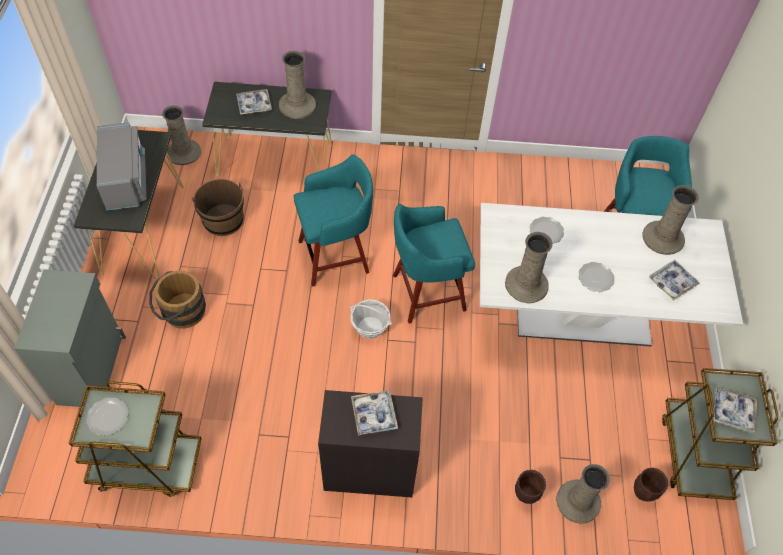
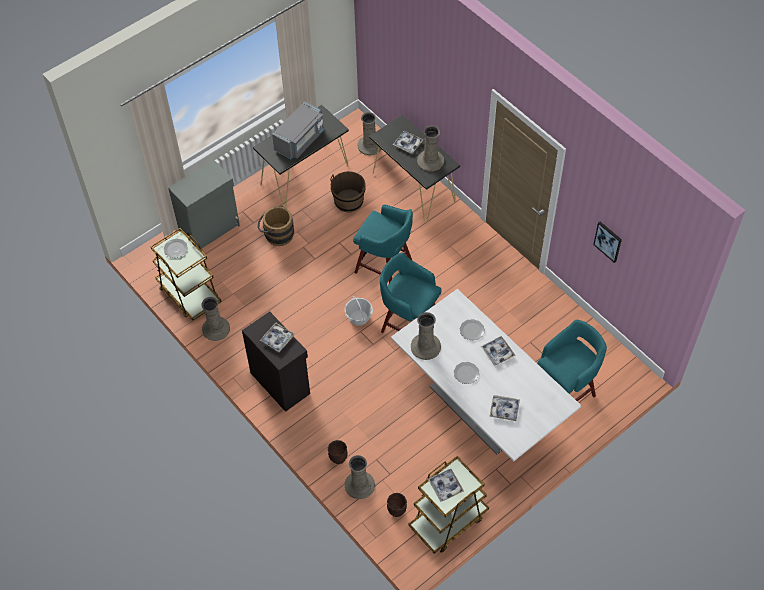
camera: 50 degrees right, 0 degrees up
beige vase [642,185,699,255] -> beige vase moved to [201,297,230,341]
none -> tray [481,336,515,366]
none -> picture [593,222,622,263]

